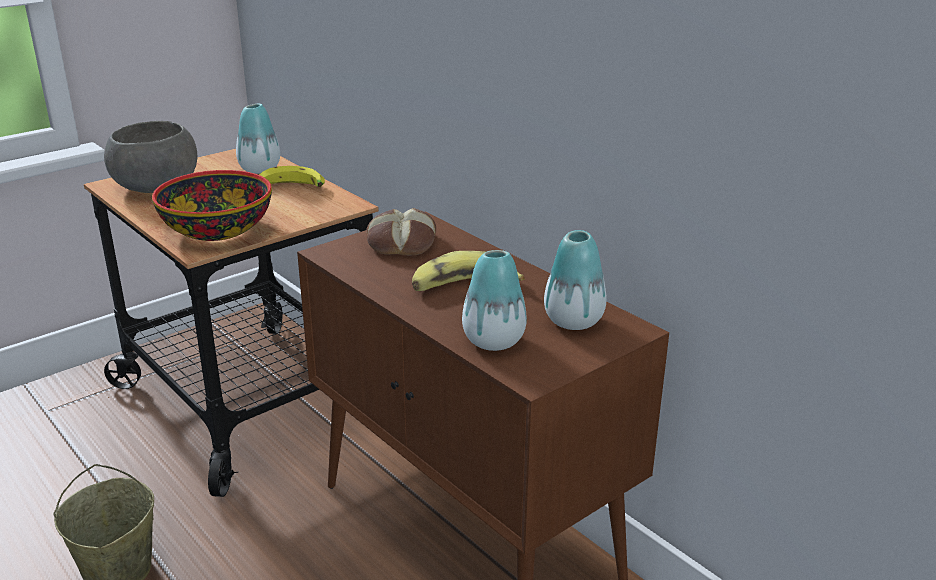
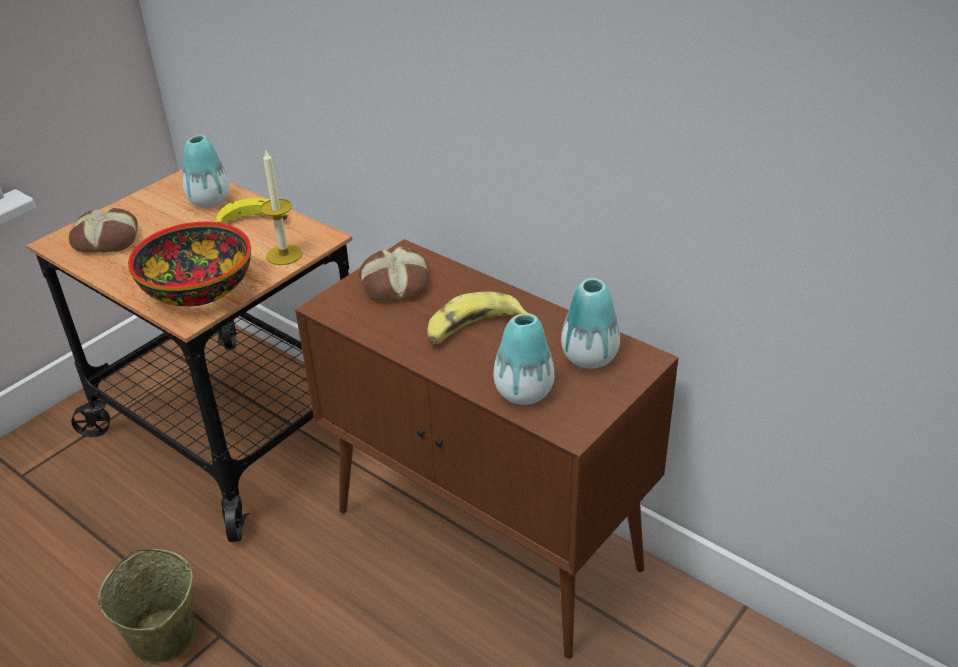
camera: 10 degrees left, 10 degrees up
grey bowl [104,121,197,193] -> bread [69,208,138,253]
none -> candle [260,151,302,265]

